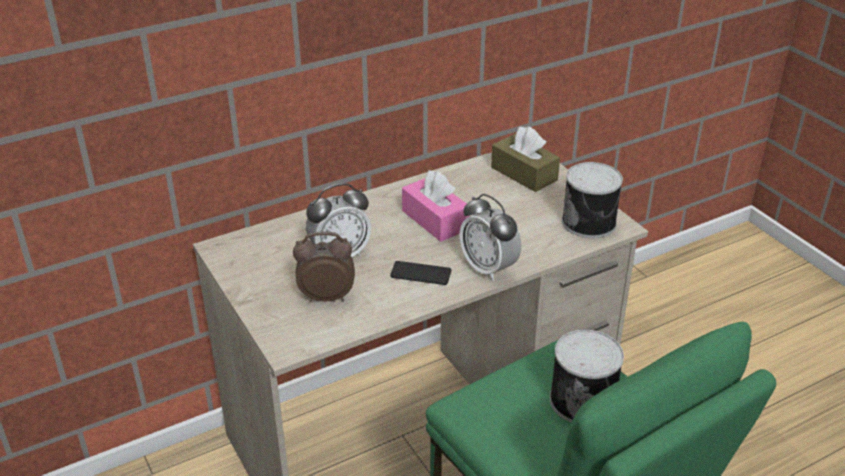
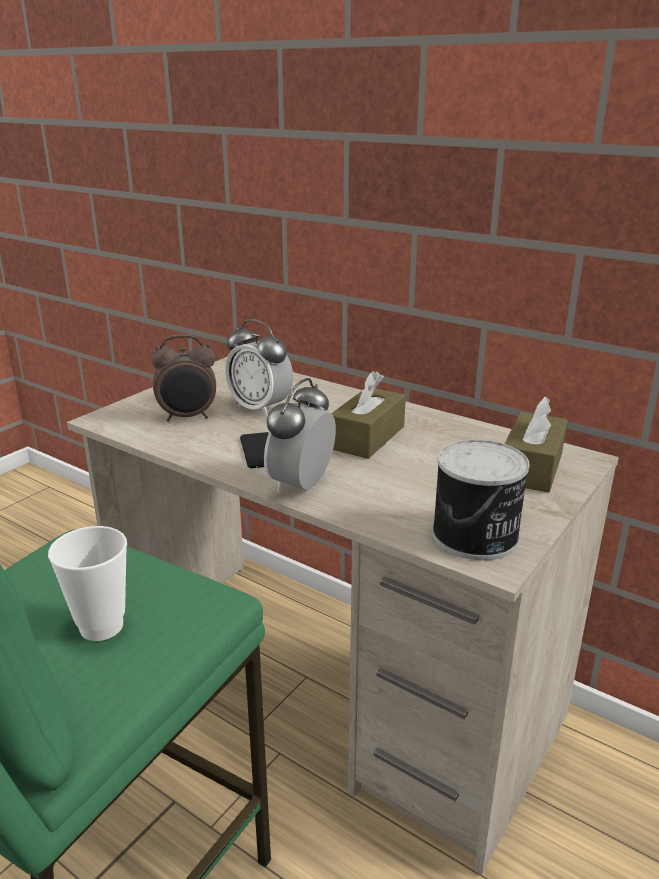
camera: 65 degrees right, 10 degrees down
alarm clock [293,231,355,302] -> alarm clock turned 105 degrees clockwise [152,334,216,422]
pink tissue box [402,170,469,242] -> brown tissue box [331,371,406,459]
can [550,329,624,423] -> cup [48,526,127,641]

